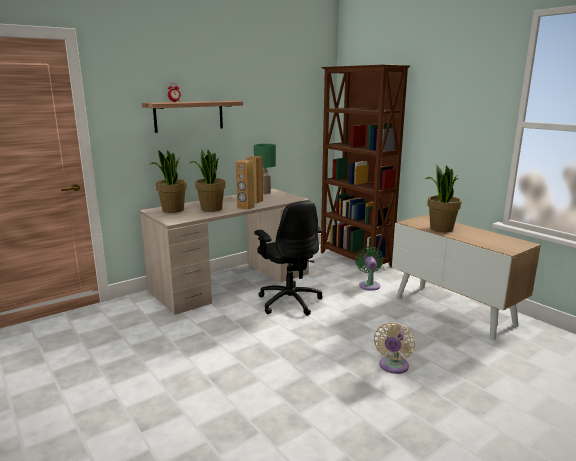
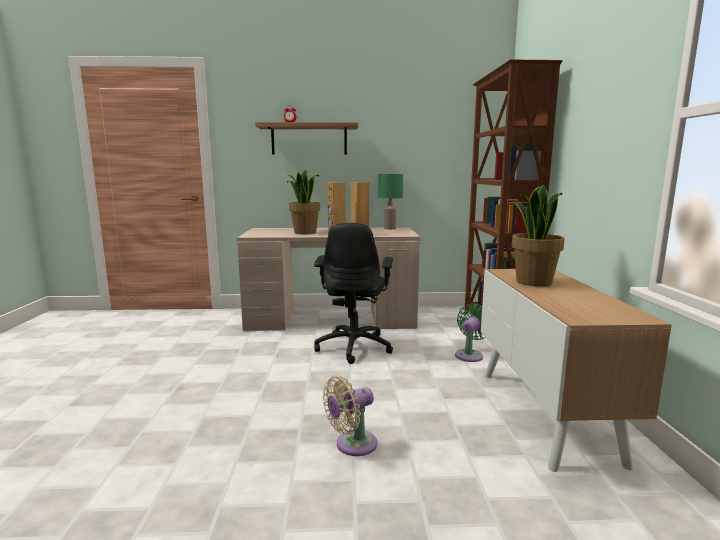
camera: 35 degrees right, 5 degrees down
potted plant [149,150,187,213] -> none

